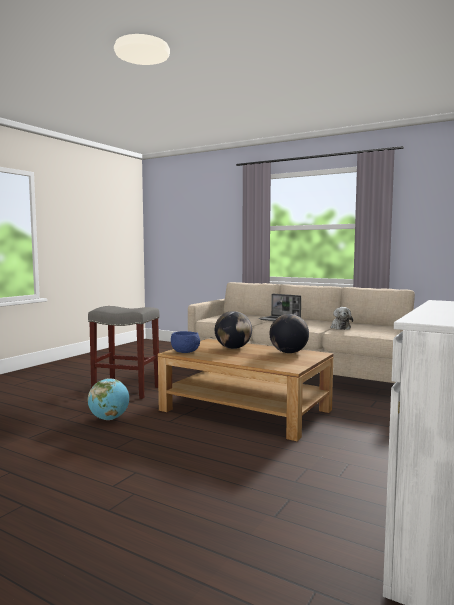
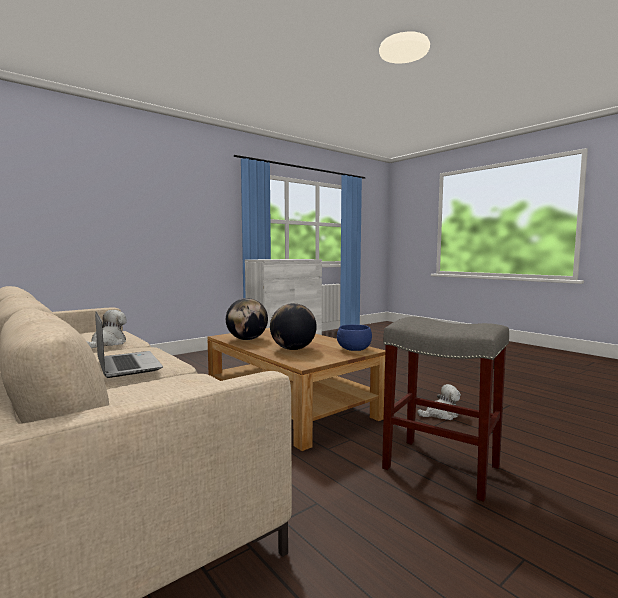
camera: 160 degrees left, 0 degrees up
globe [88,378,129,420] -> plush toy [417,384,461,420]

